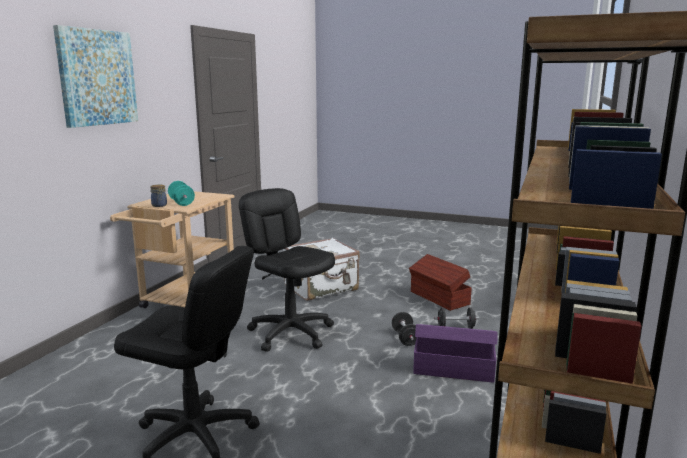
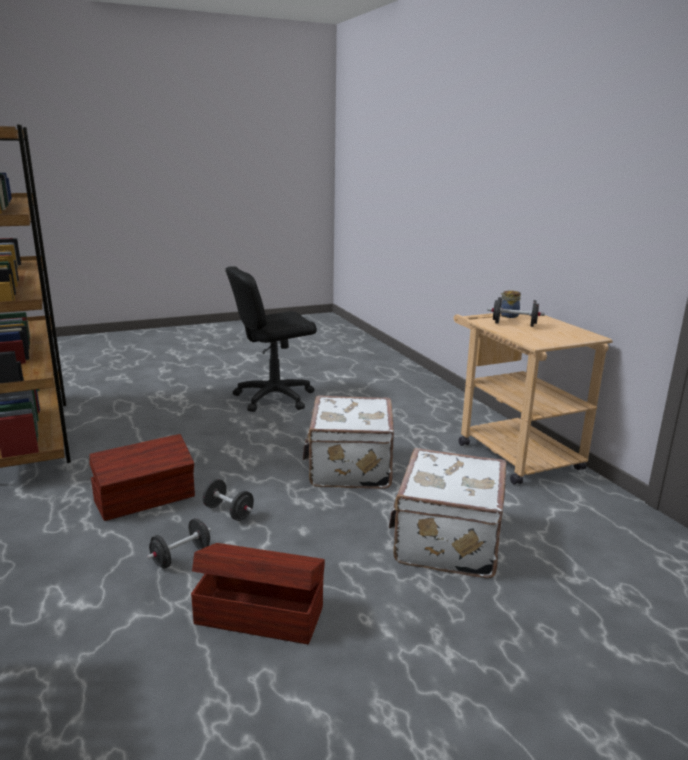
camera: 135 degrees right, 5 degrees up
picture [53,25,138,128] -> none
turquoise dumbbell [168,181,195,206] -> black dumbbell [487,297,545,327]
black office chair [239,188,335,352] -> white suitcase [303,396,394,489]
purple storage box [413,324,498,383] -> brown storage box [90,434,195,521]

